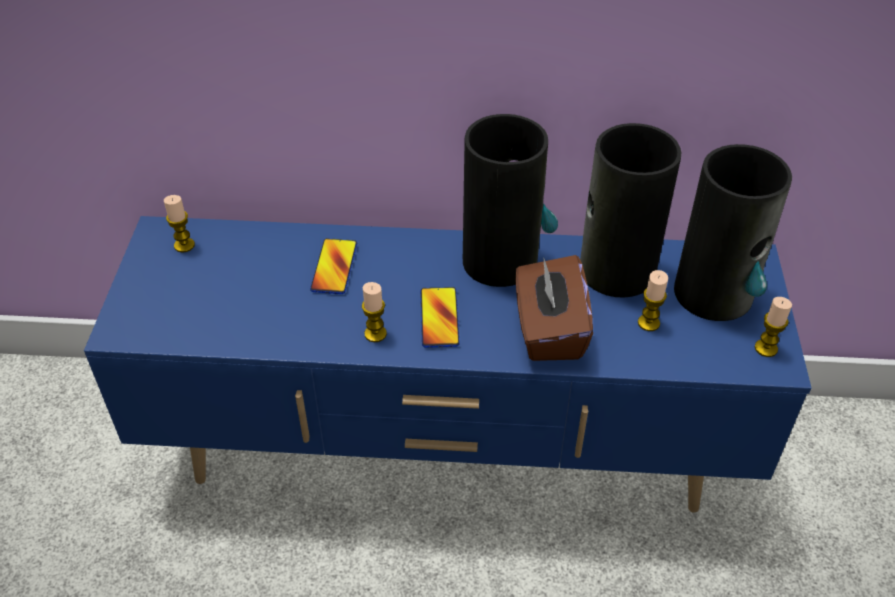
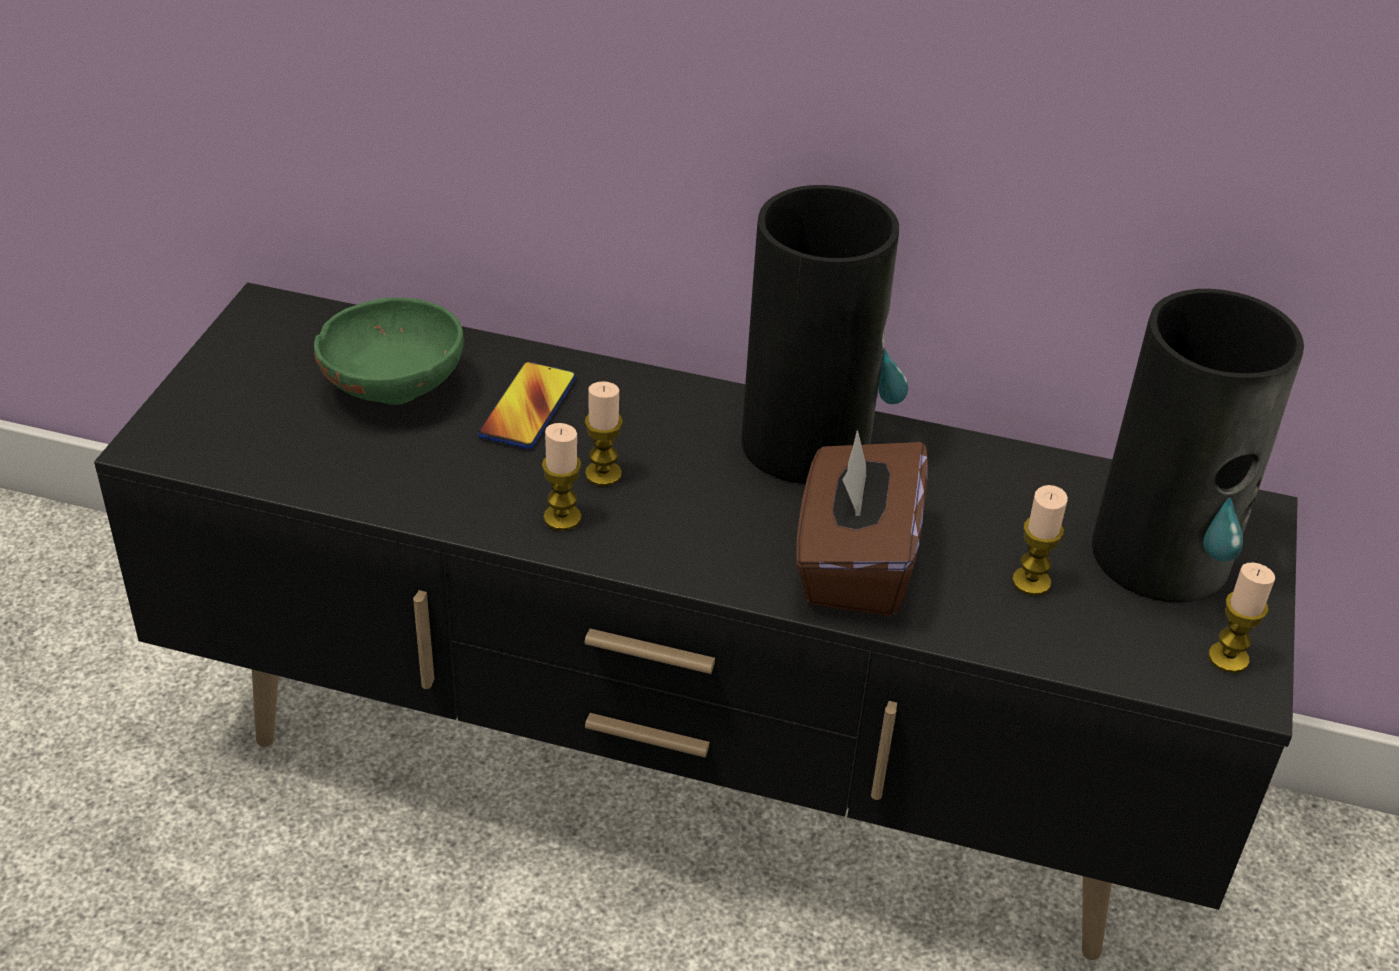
camera: 10 degrees right, 5 degrees down
blue tv stand [84,216,811,513] -> black tv stand [94,282,1298,960]
candle [164,195,195,253] -> candle moved to [584,381,623,486]
phone [421,287,460,348] -> none
vase [580,123,681,298] -> none
none -> green bowl [314,298,464,405]

